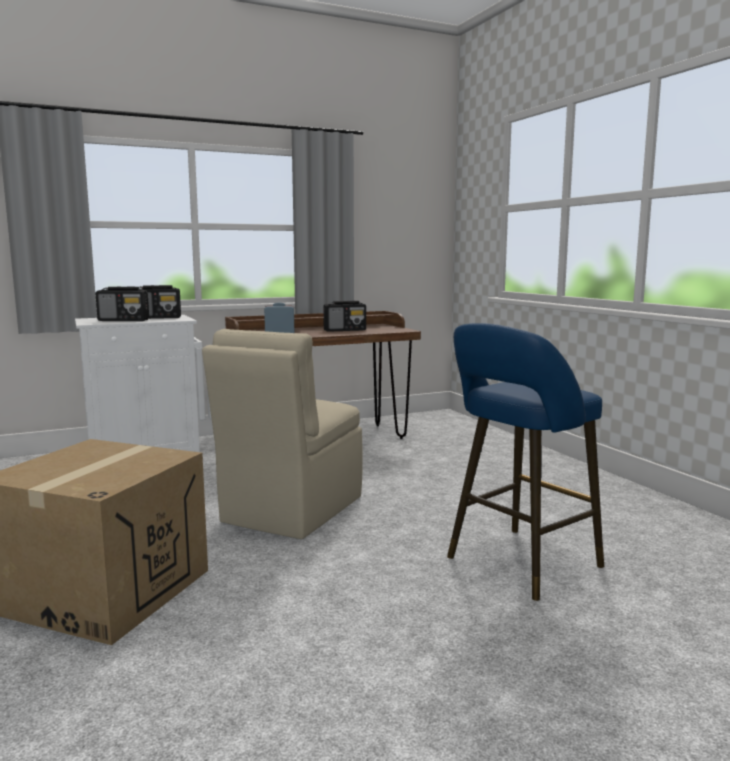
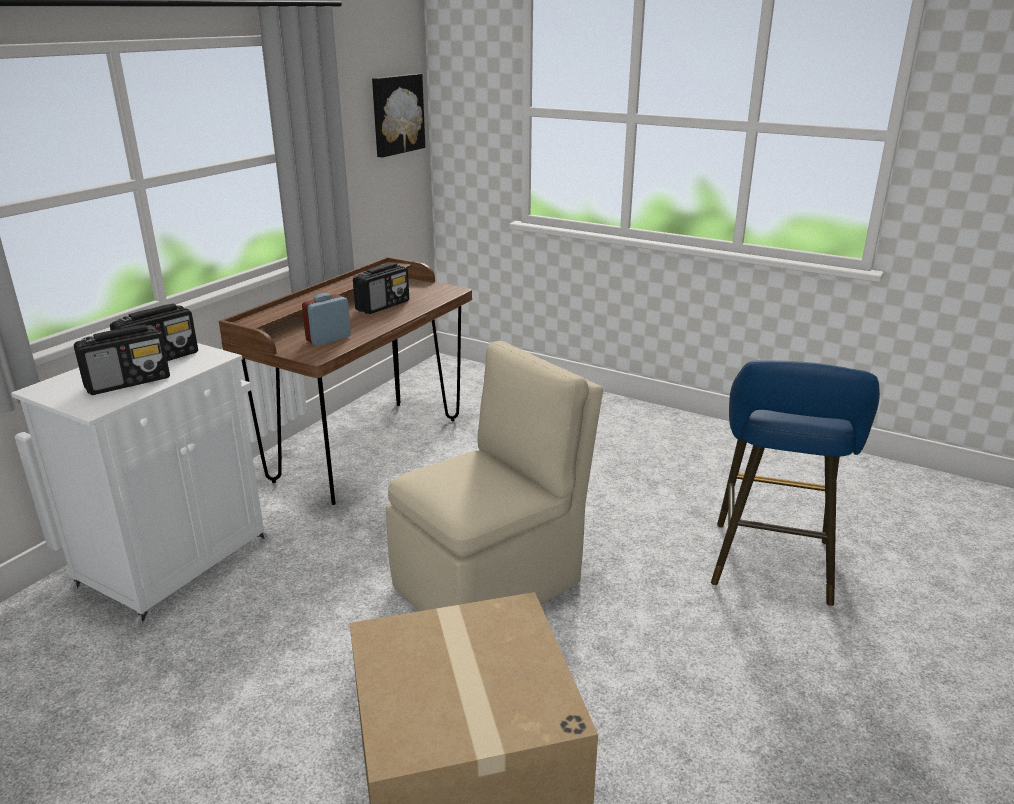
camera: 35 degrees left, 15 degrees up
beige chair [202,329,363,539] -> beige chair turned 120 degrees counterclockwise [386,341,603,611]
none -> picture [372,74,425,158]

